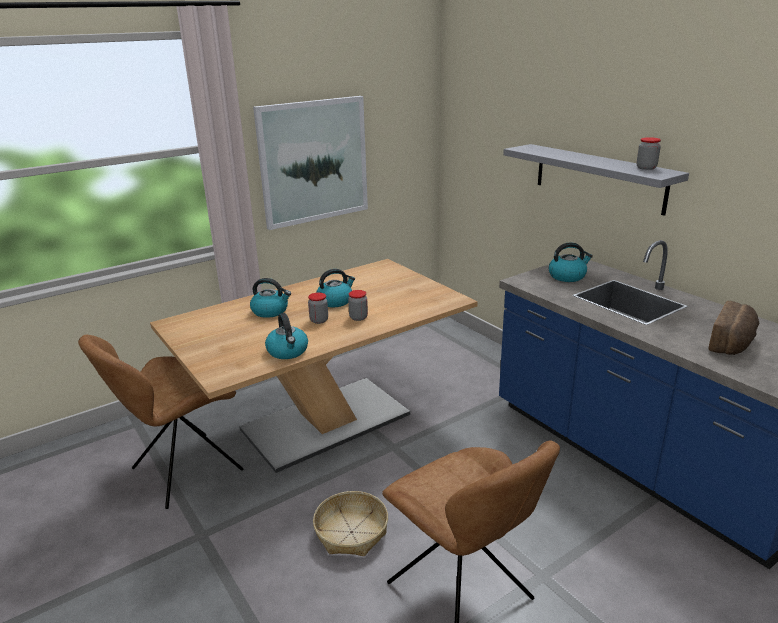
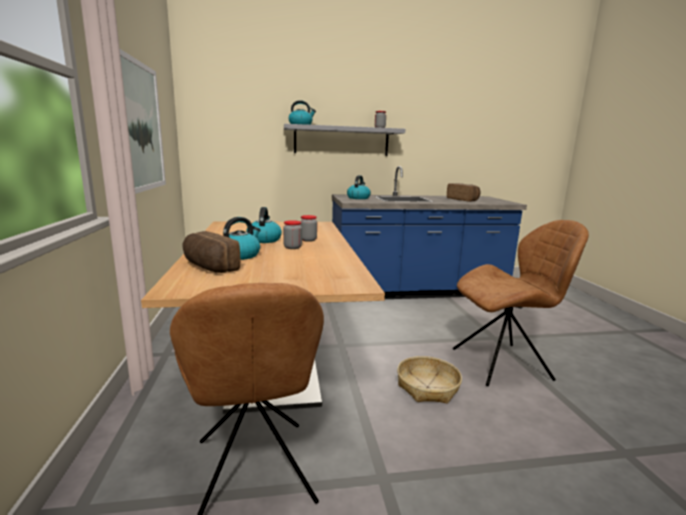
camera: 65 degrees left, 10 degrees down
kettle [265,313,308,359] -> kettle moved to [288,100,316,125]
none -> bread [182,231,240,273]

